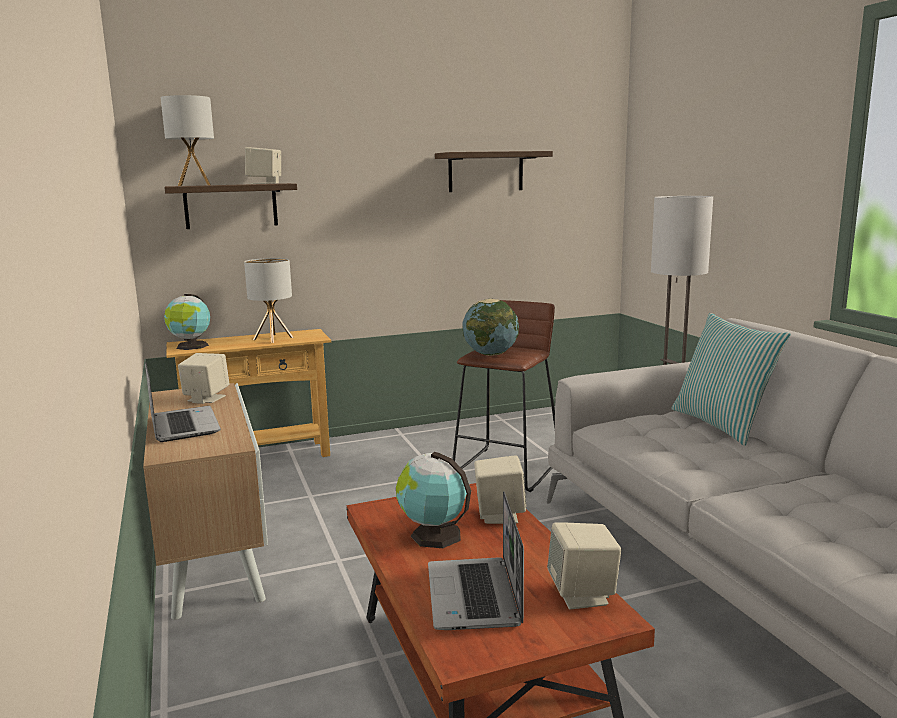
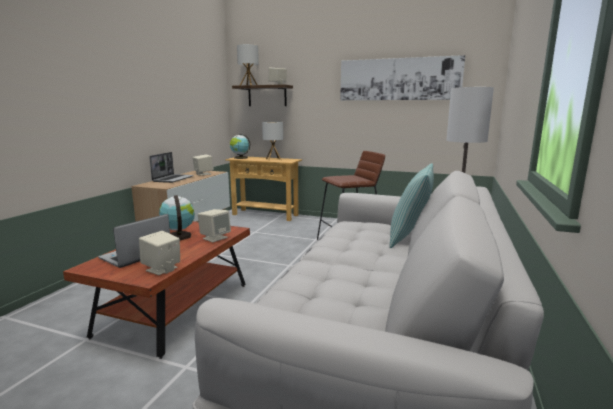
camera: 40 degrees right, 0 degrees up
shelf [435,151,553,192] -> picture [340,55,465,100]
globe [462,299,519,356] -> none

